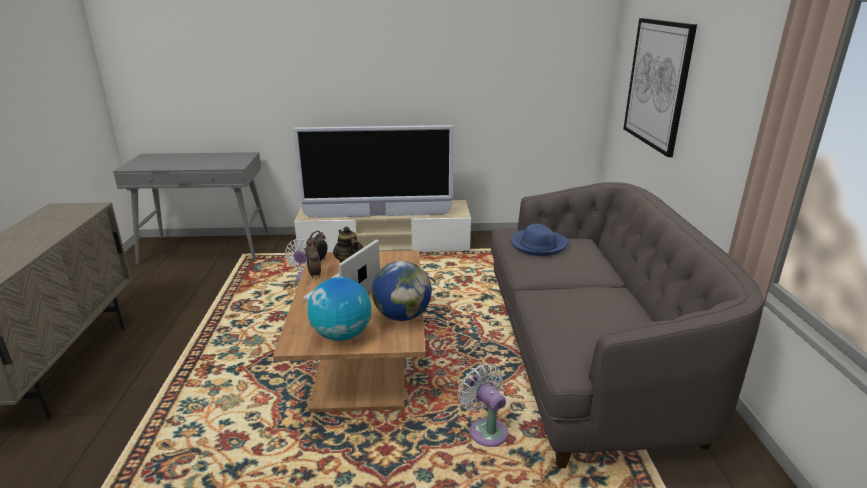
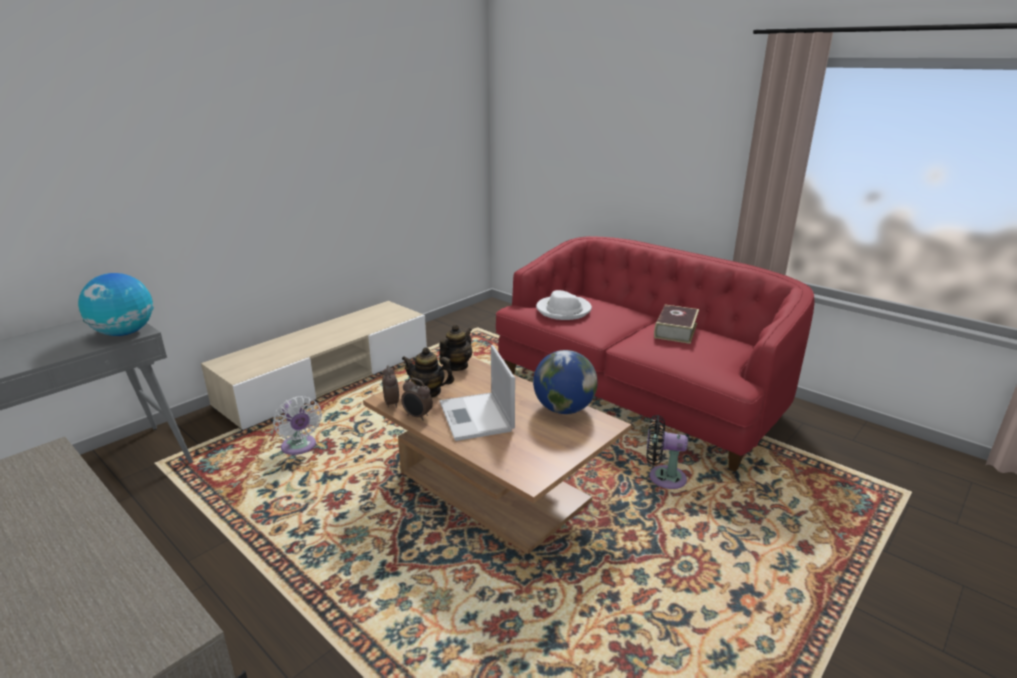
camera: 45 degrees left, 0 degrees up
television [293,125,454,218] -> none
globe [308,277,371,341] -> globe moved to [78,273,154,336]
white fan [457,363,509,447] -> black fan [646,415,688,489]
grey sofa [491,182,764,468] -> red sofa [496,236,814,472]
blue hat [510,224,569,256] -> white hat [536,290,592,320]
picture [623,18,697,157] -> none
none -> teapot [439,324,472,371]
none -> book [654,305,699,344]

